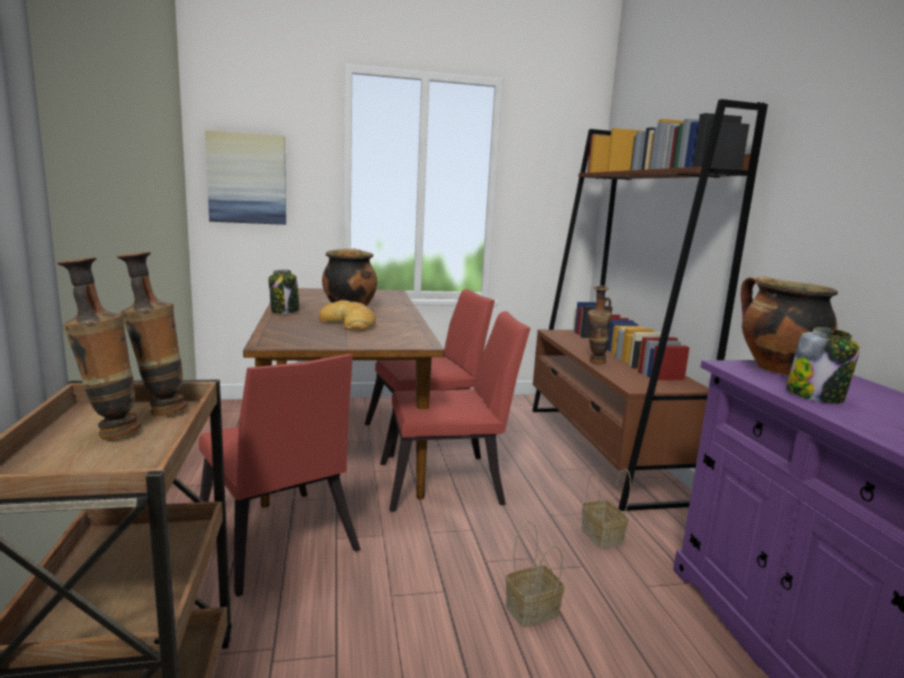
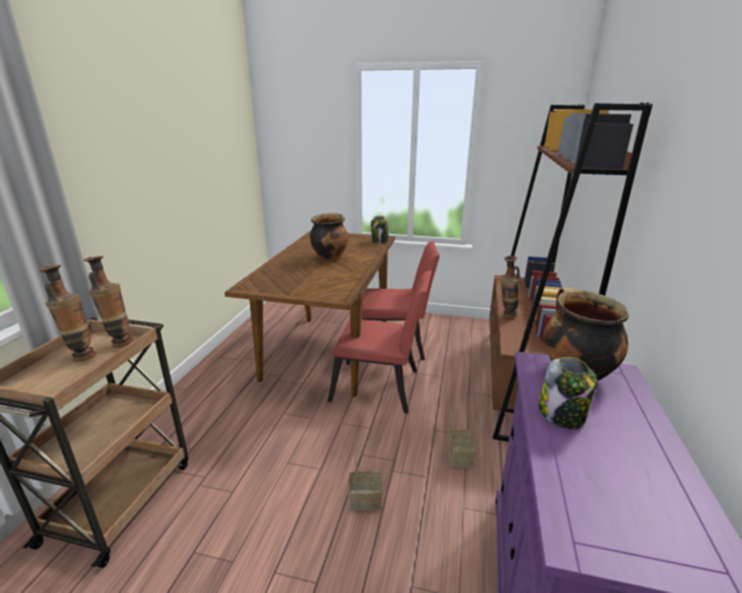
camera: 25 degrees right, 10 degrees up
red chair [199,354,361,597] -> none
picture [205,130,286,225] -> none
jar [269,269,299,314] -> jar moved to [371,216,389,244]
bread [319,300,376,331] -> none

